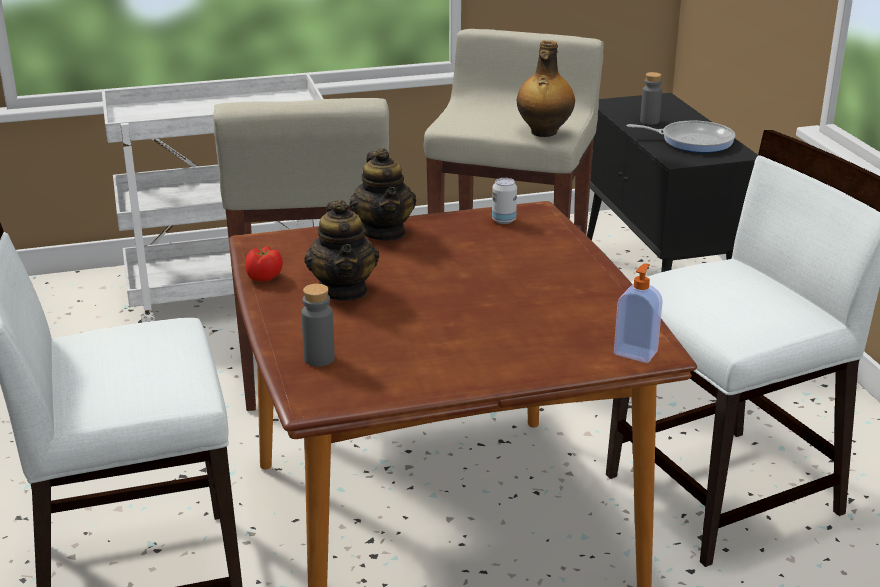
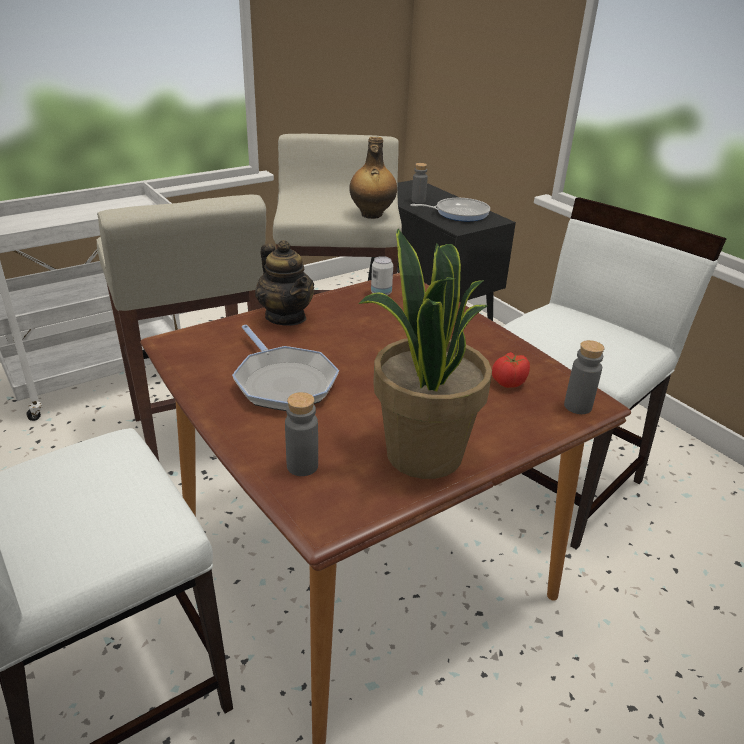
camera: 20 degrees left, 5 degrees up
tomato [246,246,283,282] -> tomato moved to [492,352,530,388]
teapot [304,199,379,301] -> frying pan [232,325,339,411]
soap dispenser [614,263,663,363] -> grey bottle [564,340,605,414]
none -> potted plant [359,228,492,479]

